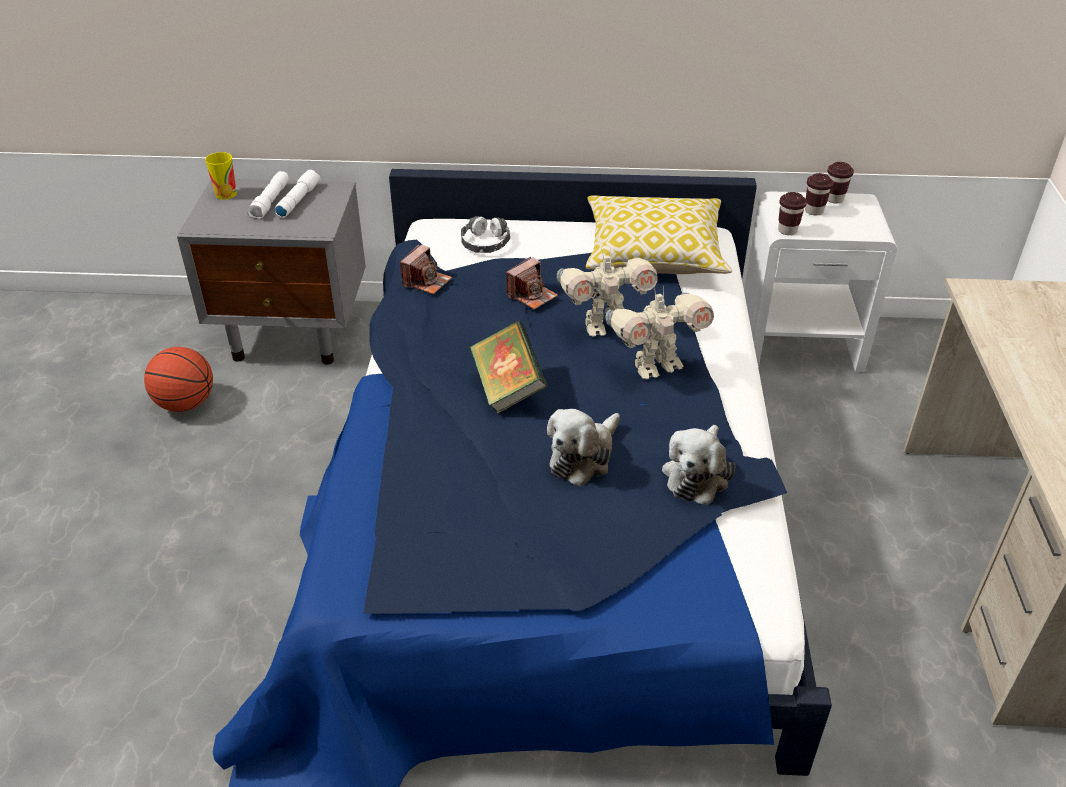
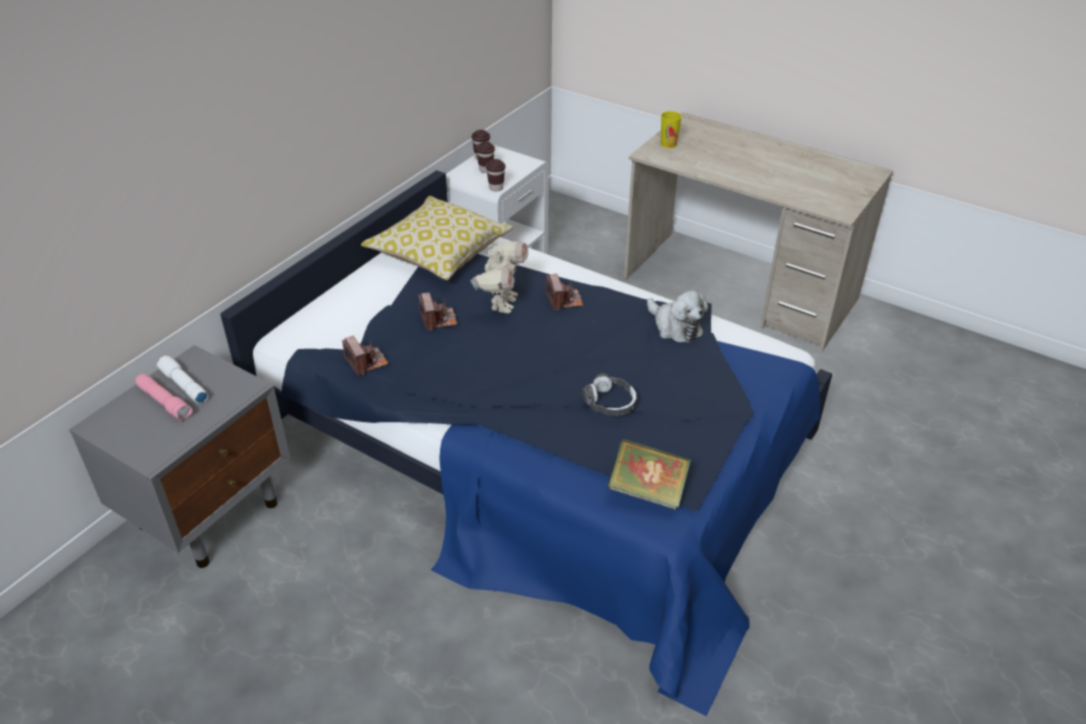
camera: 60 degrees left, 0 degrees up
basketball [144,347,213,412] -> none
cup [205,152,237,200] -> cup moved to [661,111,682,148]
white flashlight [247,171,289,219] -> pink flashlight [135,374,193,421]
headphones [461,216,510,253] -> headphones moved to [582,373,637,416]
book [470,321,548,413] -> book moved to [607,438,691,510]
plush toy [547,409,620,487] -> none
toy robot [606,285,714,379] -> camera [546,274,583,311]

